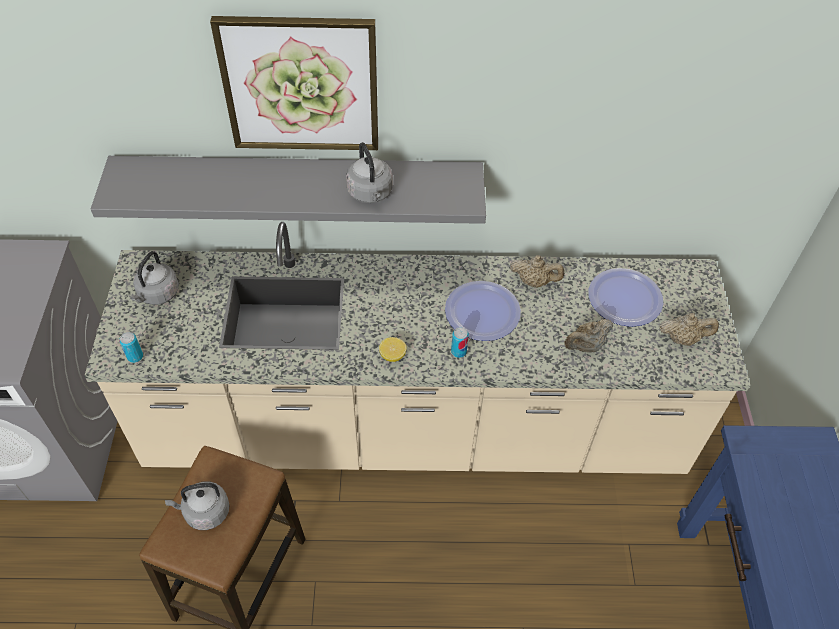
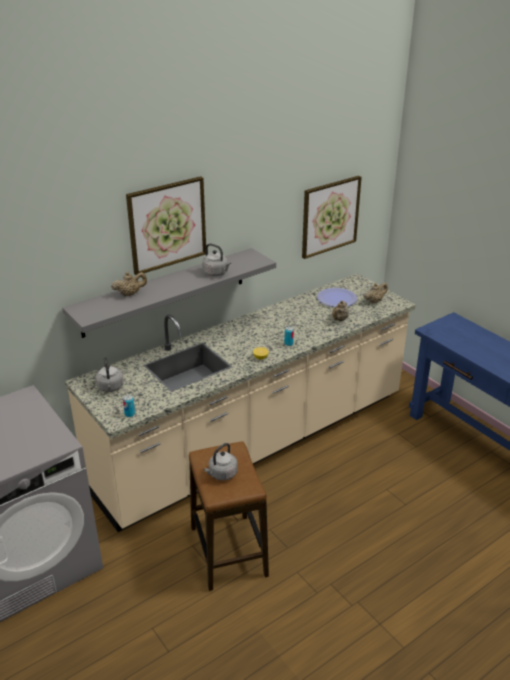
camera: 35 degrees left, 20 degrees down
plate [445,281,521,341] -> none
beige teapot [510,255,564,288] -> beige teapot moved to [111,271,147,296]
none -> picture [302,176,362,259]

